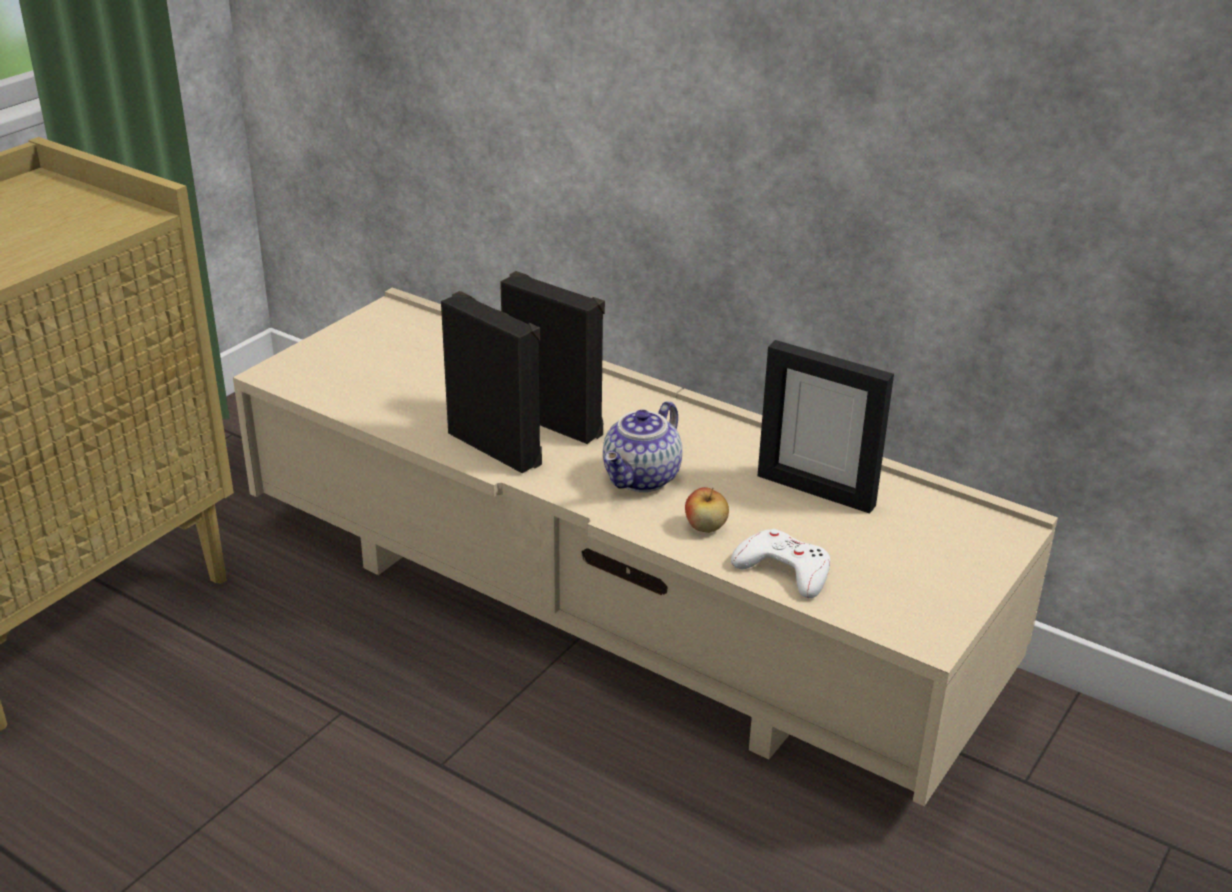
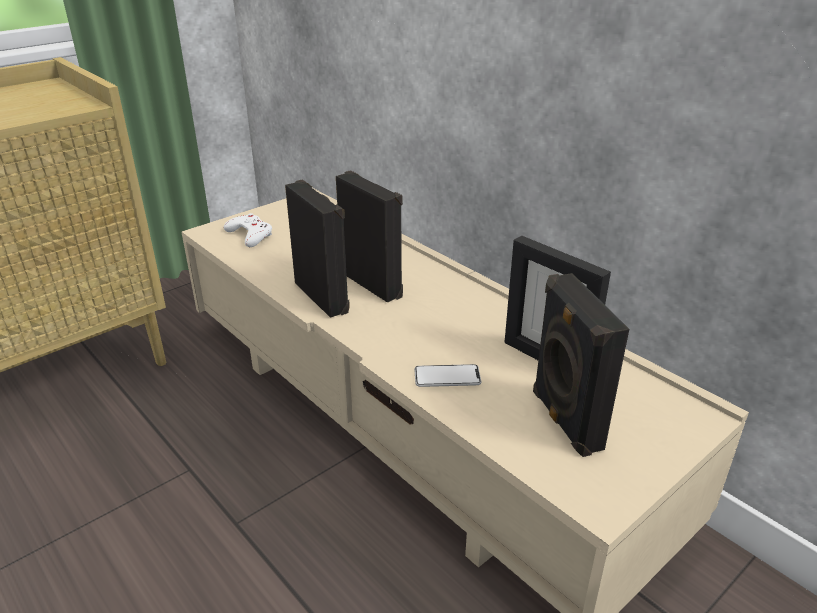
camera: 15 degrees right, 0 degrees up
teapot [603,401,682,492] -> none
apple [685,487,729,533] -> phone [414,364,481,387]
white game controller [731,529,830,598] -> white game controller moved to [223,213,272,247]
none -> black speaker [533,273,629,457]

